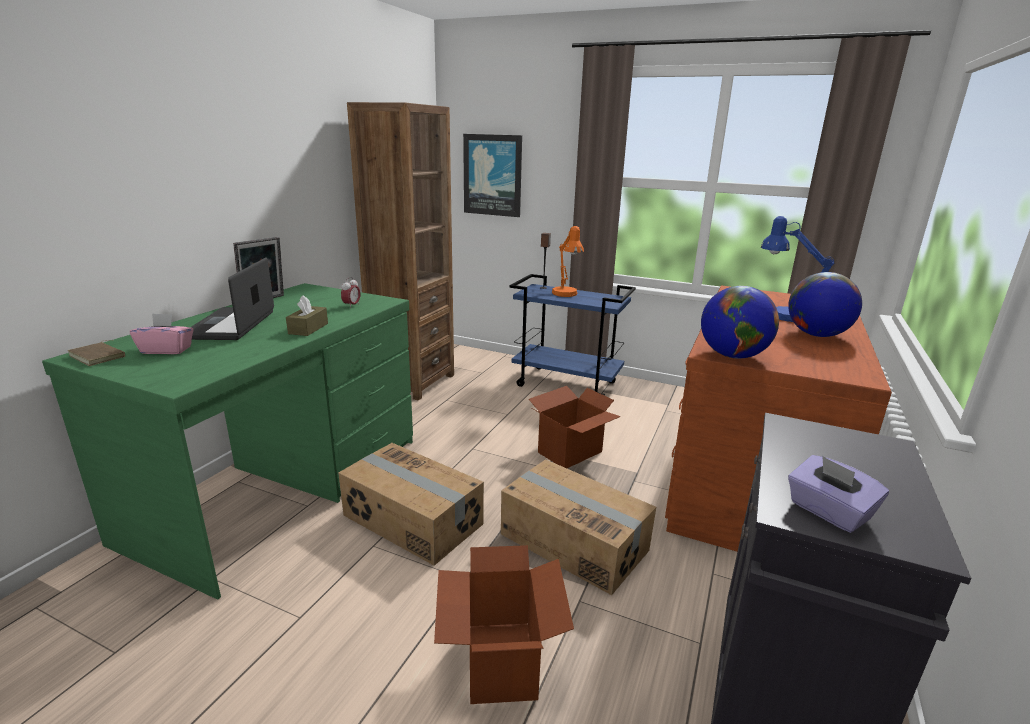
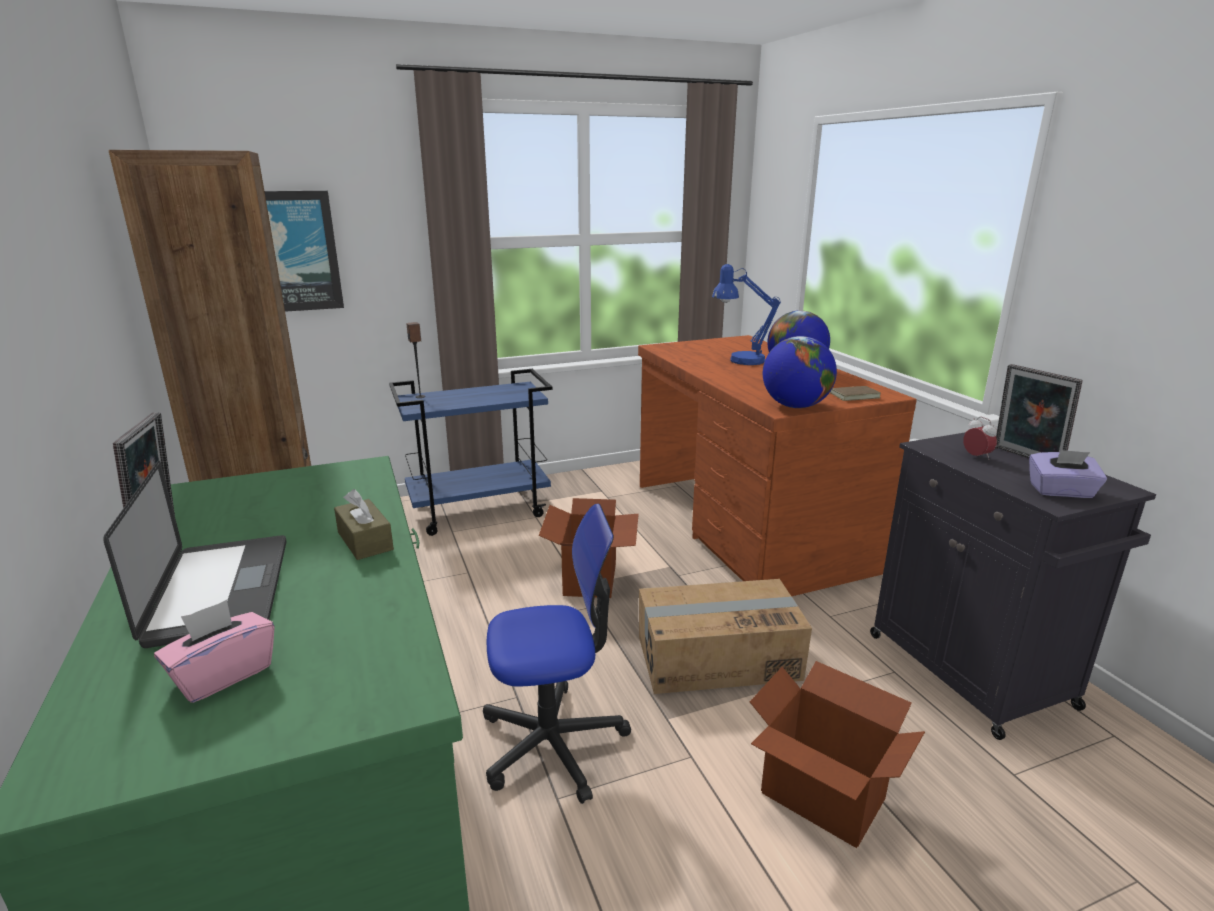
camera: 45 degrees left, 0 degrees up
brown book [68,340,125,366] -> brown book moved to [830,386,881,401]
laptop [190,257,274,340] -> laptop turned 150 degrees counterclockwise [103,461,286,648]
cardboard box [338,443,484,566] -> office chair [483,504,631,804]
alarm clock [341,277,360,307] -> alarm clock moved to [963,417,997,460]
orange table lamp [552,226,584,297] -> none
none -> picture frame [996,364,1083,458]

